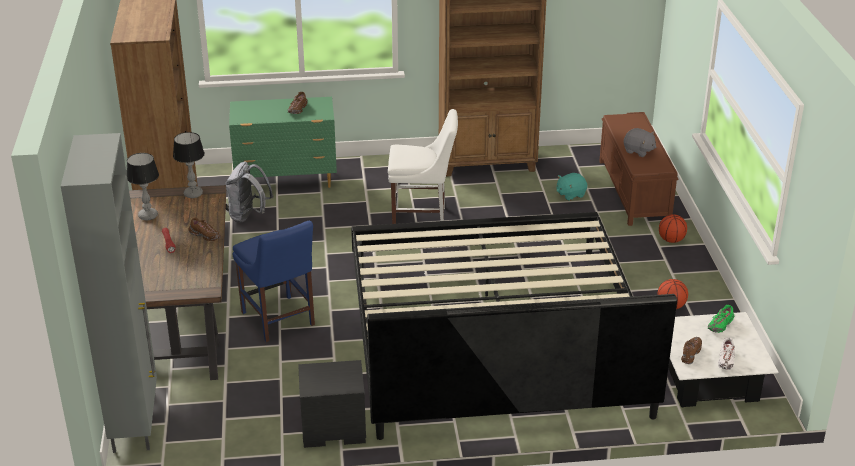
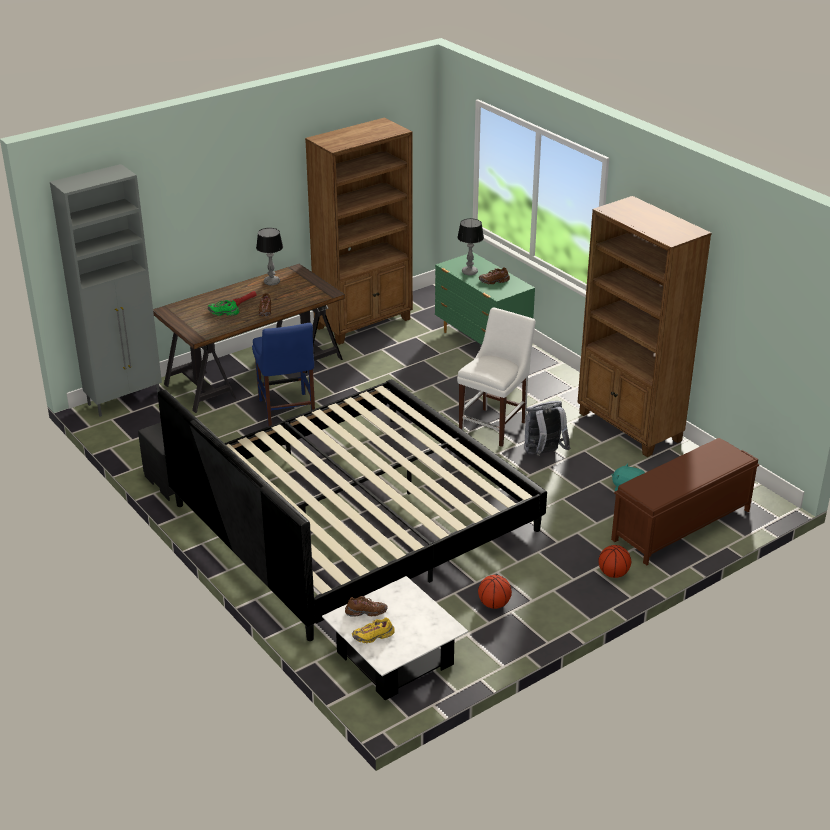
camera: 60 degrees right, 0 degrees up
table lamp [173,132,205,198] -> table lamp moved to [457,218,484,275]
grey backpack [225,162,274,223] -> grey backpack moved to [524,401,570,456]
blue chair [232,221,315,342] -> blue chair turned 45 degrees counterclockwise [252,323,315,426]
white chair [388,109,458,224] -> white chair turned 120 degrees counterclockwise [457,307,535,447]
grey plush toy [624,128,656,157] -> none
green shoe [708,305,734,333] -> green shoe moved to [208,300,239,316]
white shoe [718,337,735,370] -> yellow shoe [352,618,395,644]

